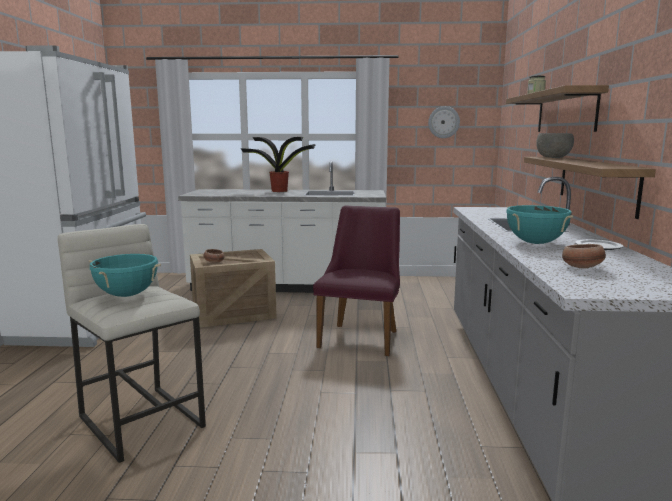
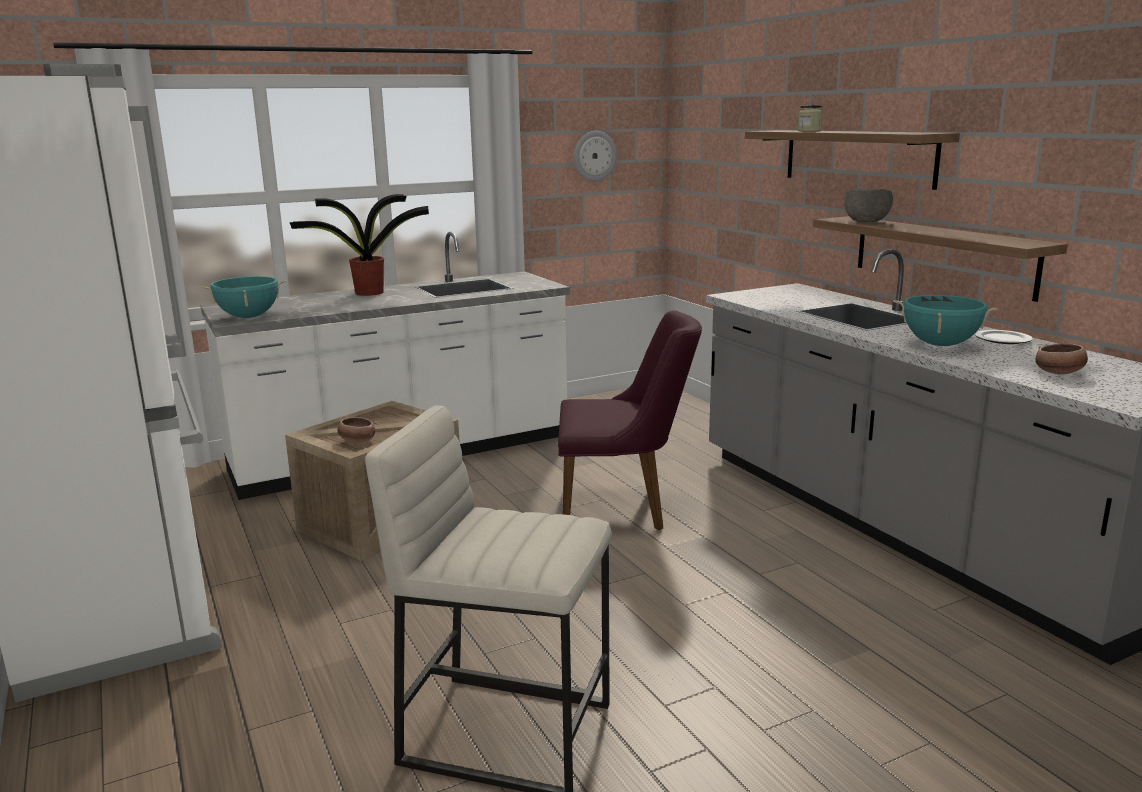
camera: 30 degrees left, 5 degrees up
turquoise cooking pot [88,254,161,297] -> turquoise cooking pot moved to [202,276,286,318]
purple chair [313,205,400,356] -> purple chair turned 105 degrees clockwise [558,310,702,530]

